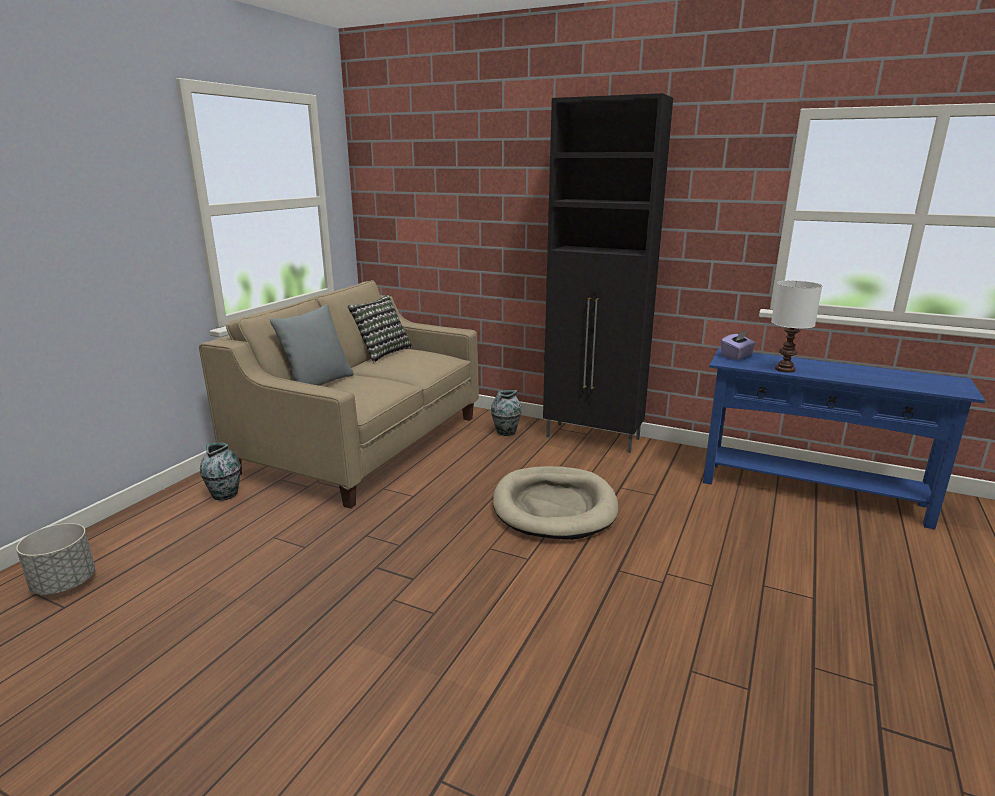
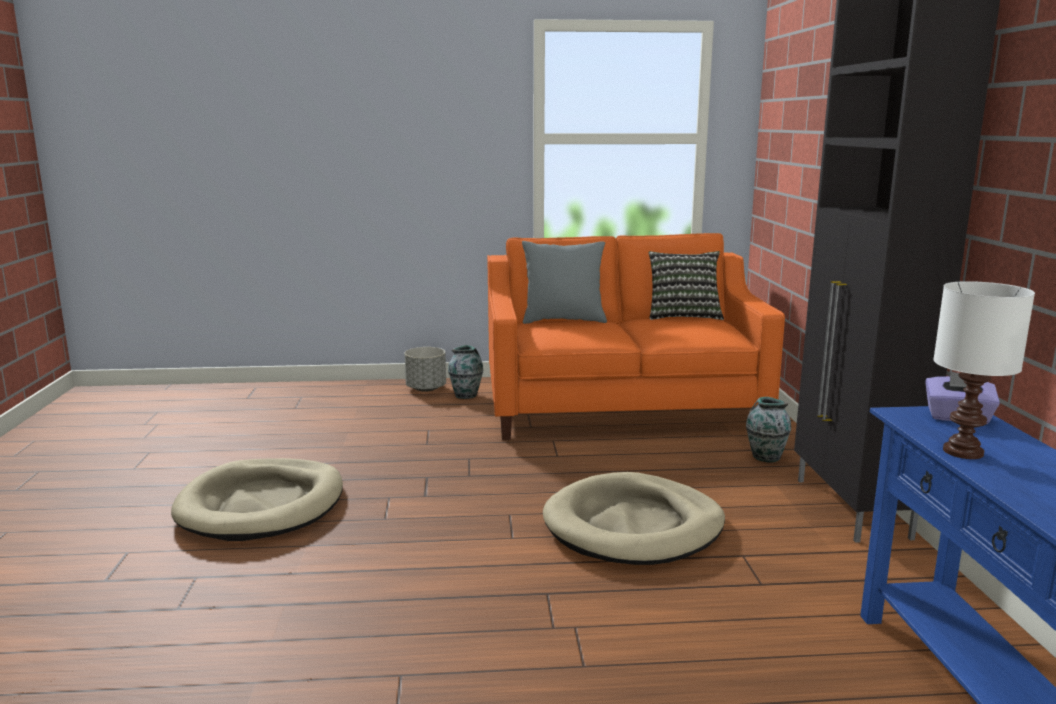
camera: 60 degrees right, 5 degrees down
grey planter [16,523,95,595] -> grey planter moved to [404,347,446,392]
beige sofa [199,280,479,509] -> orange sofa [487,233,785,440]
none -> beige dog bed [171,458,343,541]

